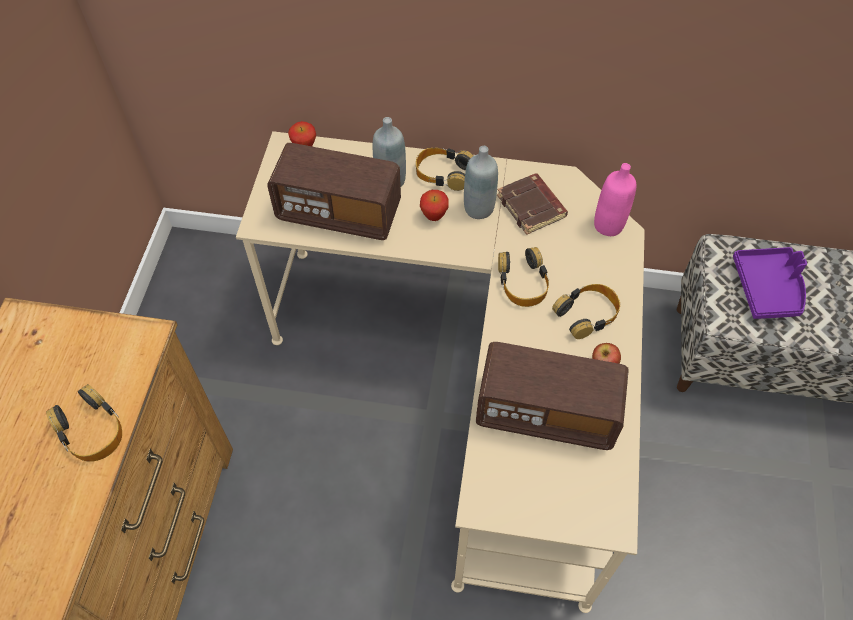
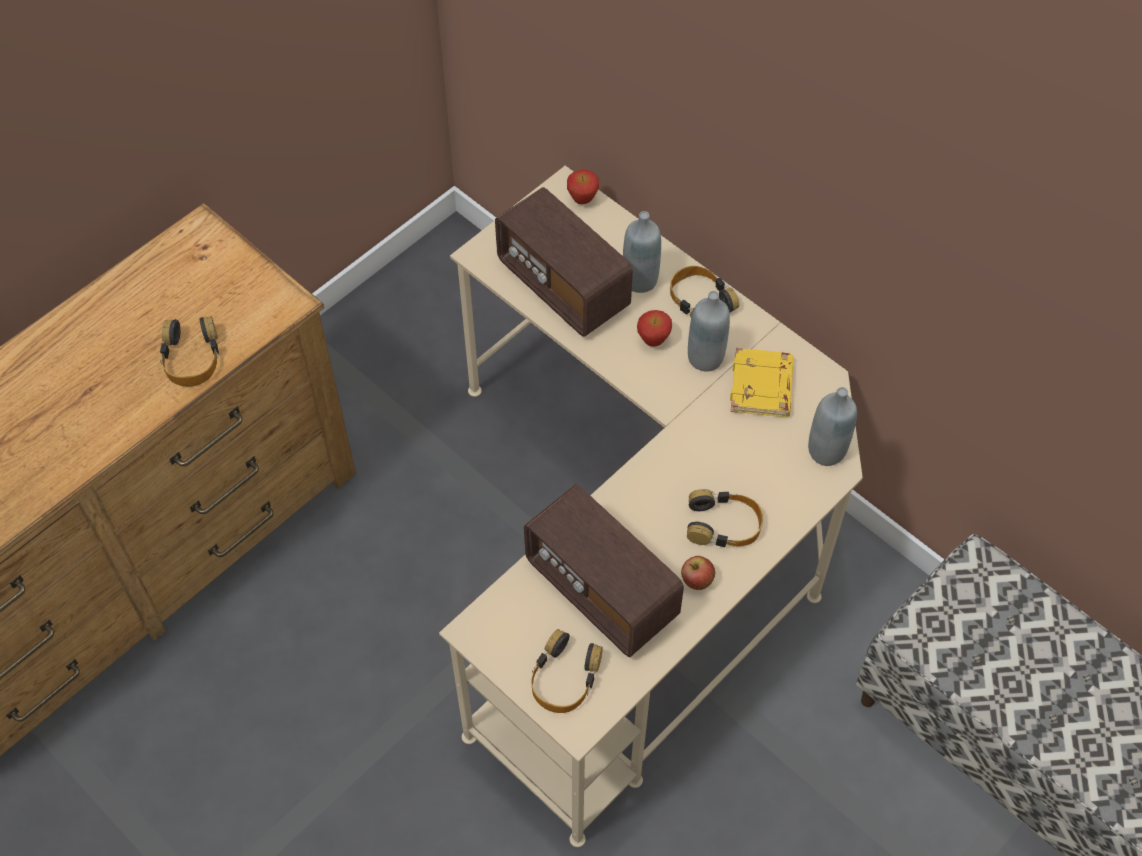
camera: 35 degrees right, 0 degrees up
brown book [497,173,568,235] -> yellow book [730,348,794,417]
headphones [498,247,549,307] -> headphones moved to [531,629,603,713]
pink bottle [594,163,636,236] -> grey bottle [808,387,857,466]
purple tray [733,247,807,319] -> none

